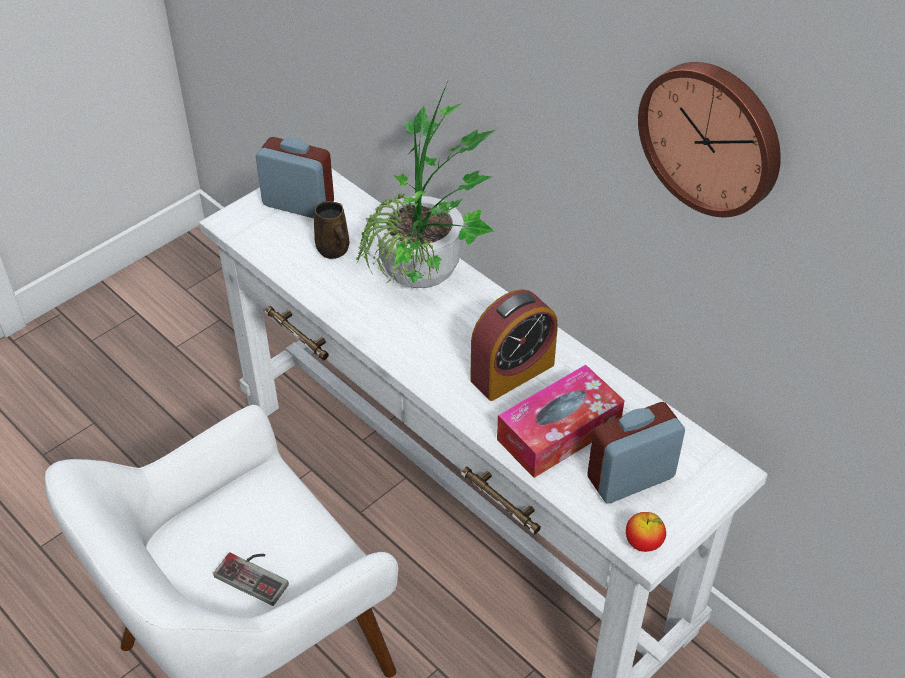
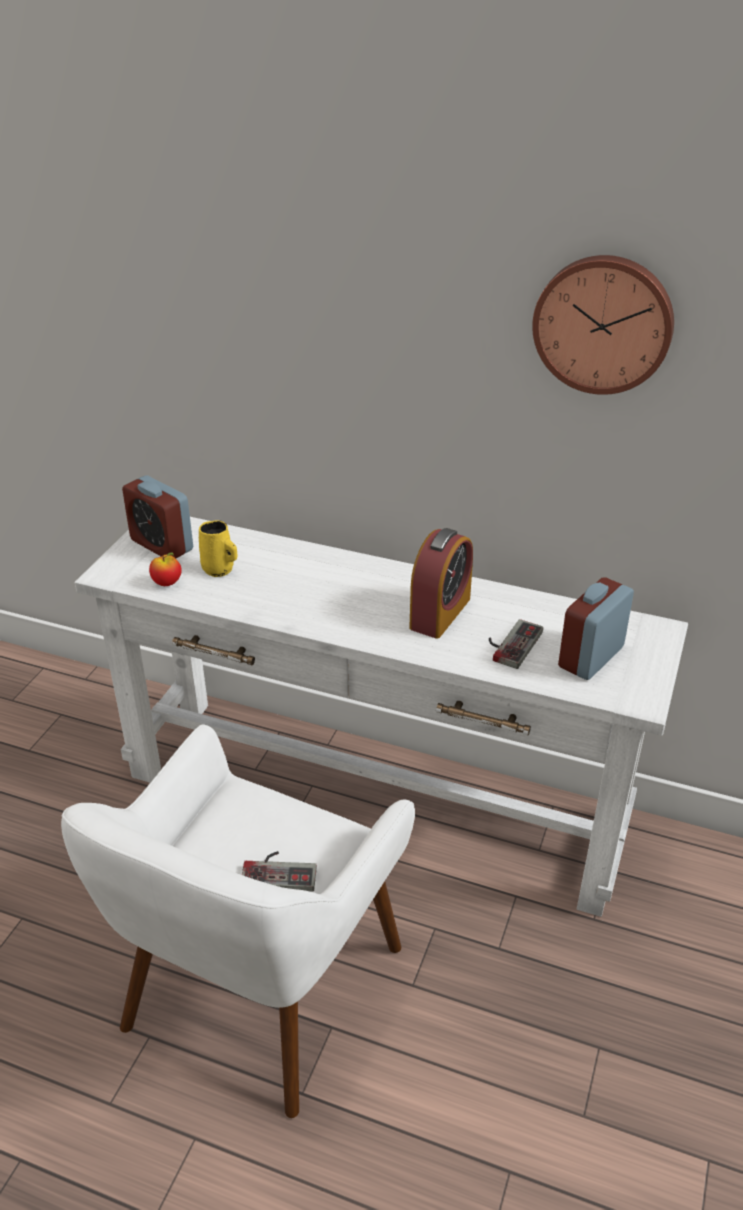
camera: 25 degrees left, 10 degrees down
alarm clock [256,137,334,218] -> alarm clock turned 135 degrees counterclockwise [122,476,193,558]
brown mug [314,201,349,259] -> yellow mug [199,520,237,577]
potted plant [356,79,495,288] -> none
tissue box [497,365,625,478] -> game controller [489,619,543,669]
apple [626,512,666,552] -> apple moved to [149,552,182,586]

